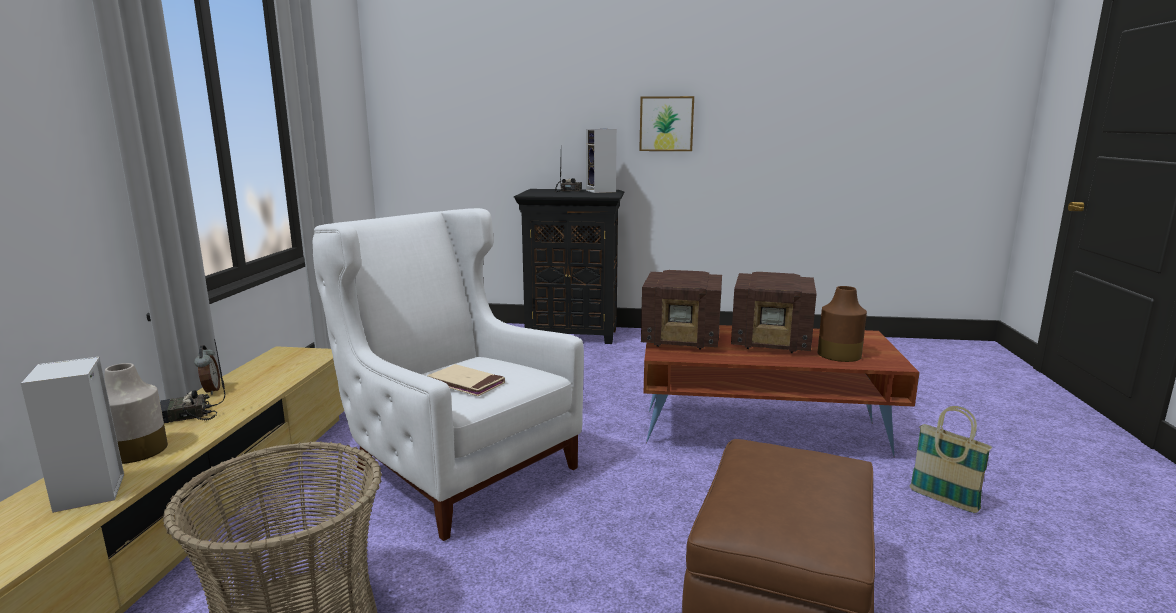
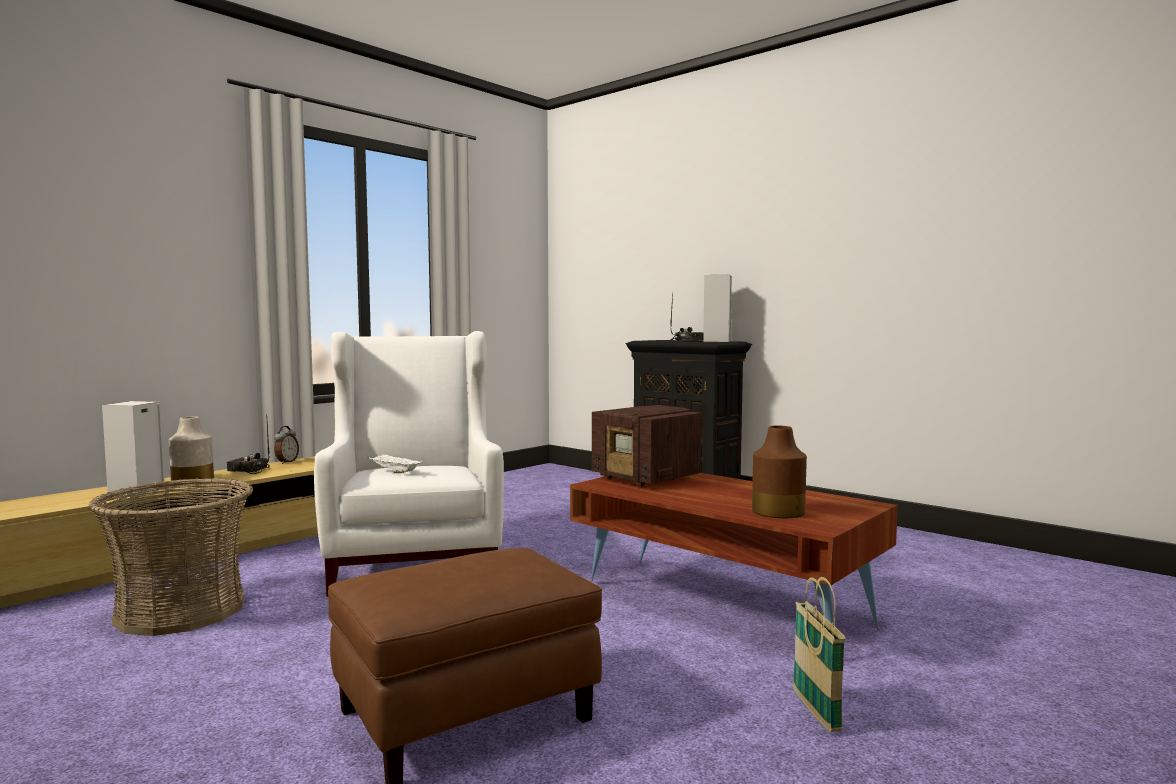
camera: 35 degrees right, 10 degrees down
beige book [427,364,505,396] -> white tray [367,454,424,473]
picture [639,96,694,151] -> none
radio [731,272,816,353] -> none

